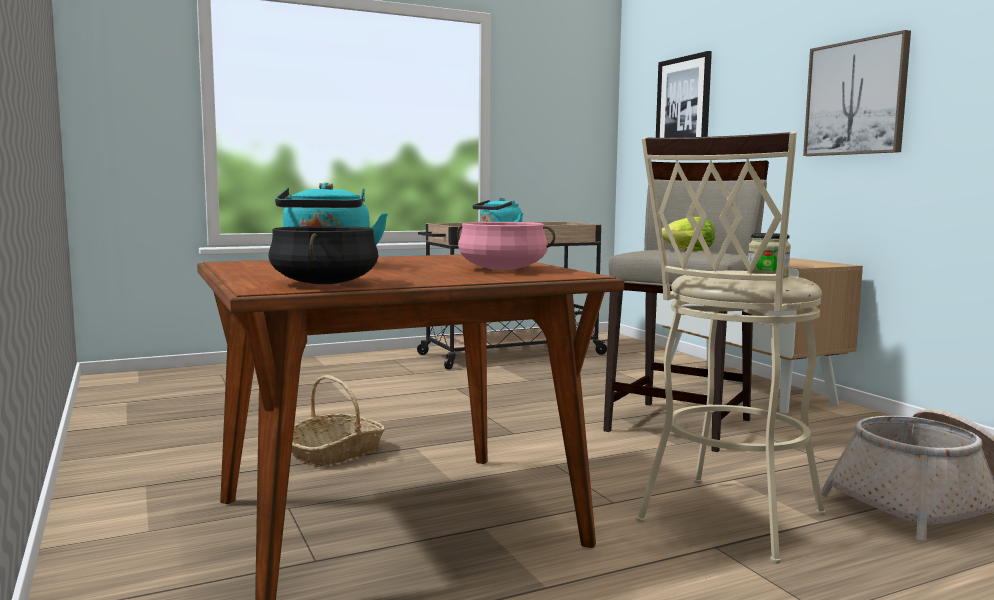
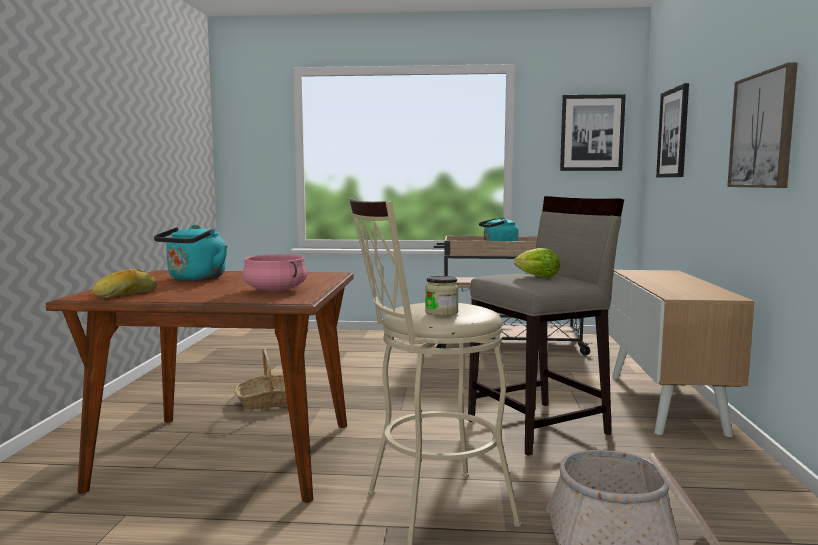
camera: 30 degrees right, 0 degrees up
black cooking pot [268,226,378,284] -> bread [93,269,157,298]
none -> picture [560,94,626,171]

